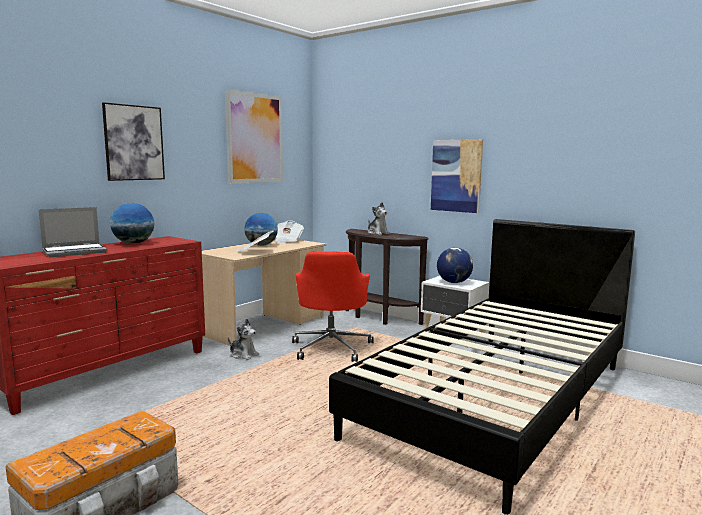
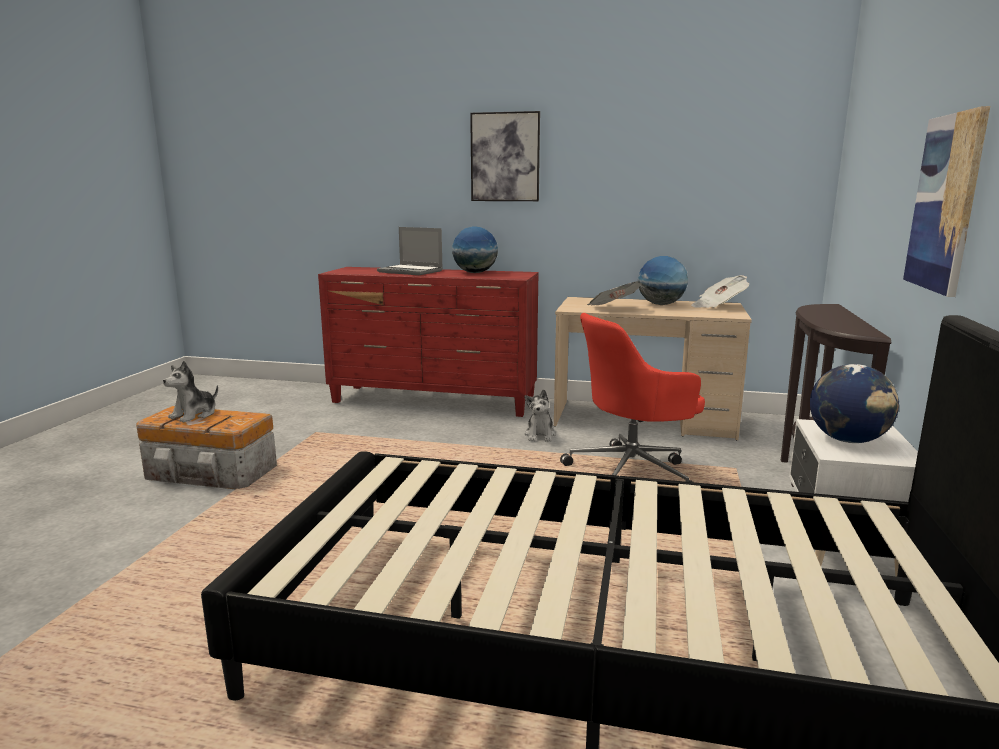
camera: 65 degrees right, 5 degrees up
picture [225,89,283,183] -> none
plush toy [368,202,390,235] -> plush toy moved to [163,361,218,422]

